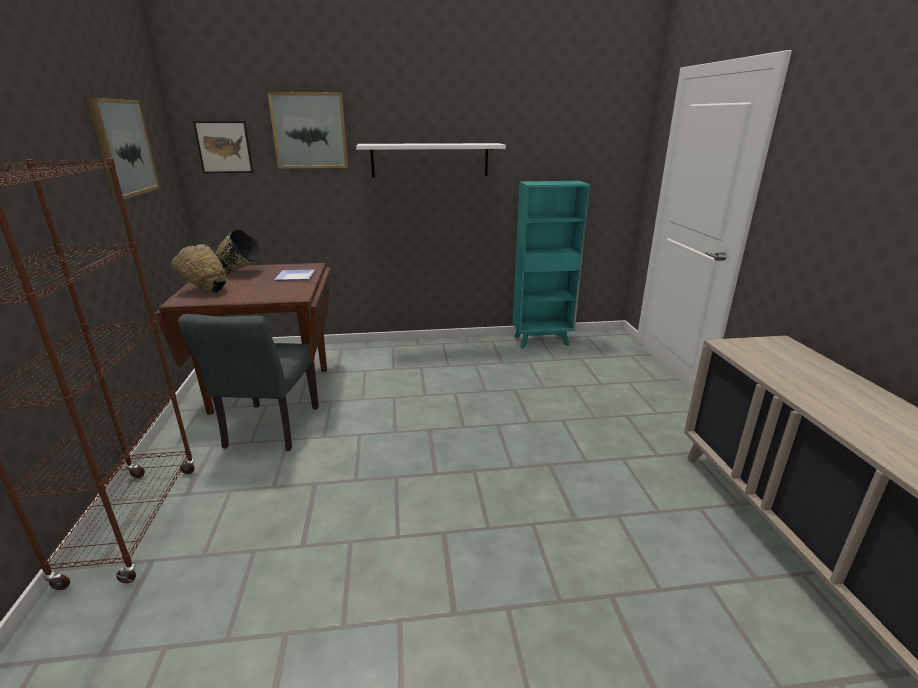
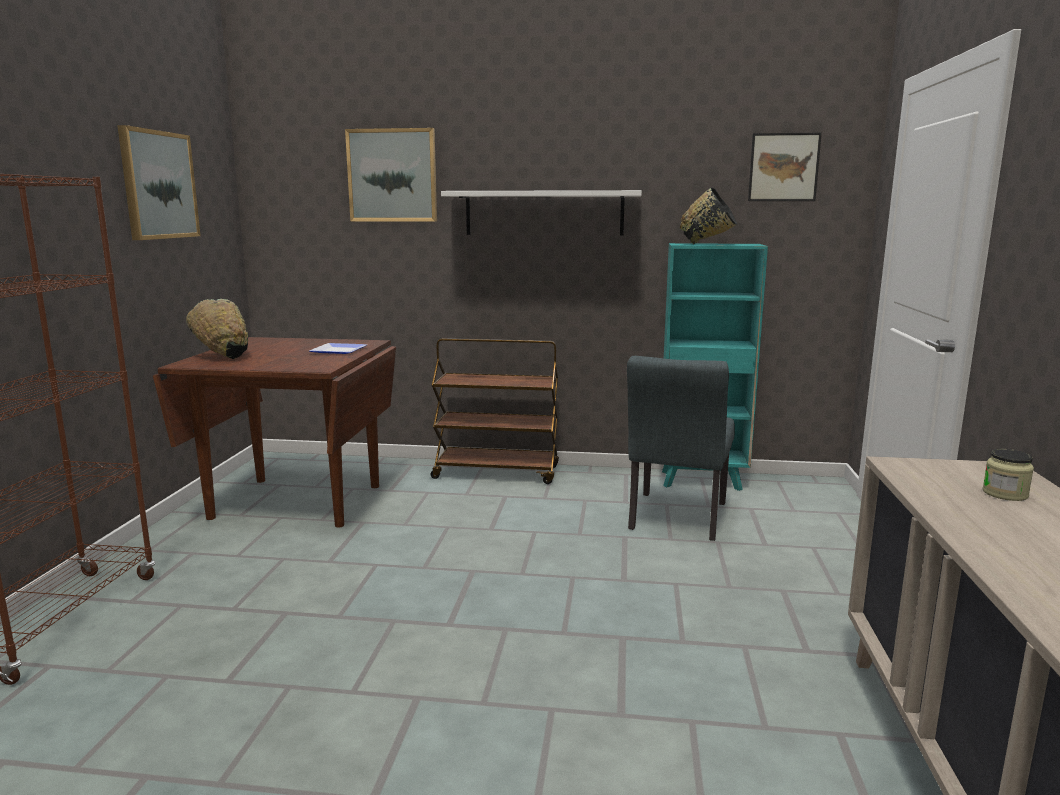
camera: 15 degrees right, 10 degrees down
grey chair [178,314,318,451] -> grey chair moved to [627,356,735,541]
picture [193,121,253,173] -> picture moved to [748,133,822,201]
black bowl [215,230,260,274] -> black bowl moved to [680,188,737,244]
none -> brown cart [431,338,559,484]
none -> jar [982,449,1034,501]

